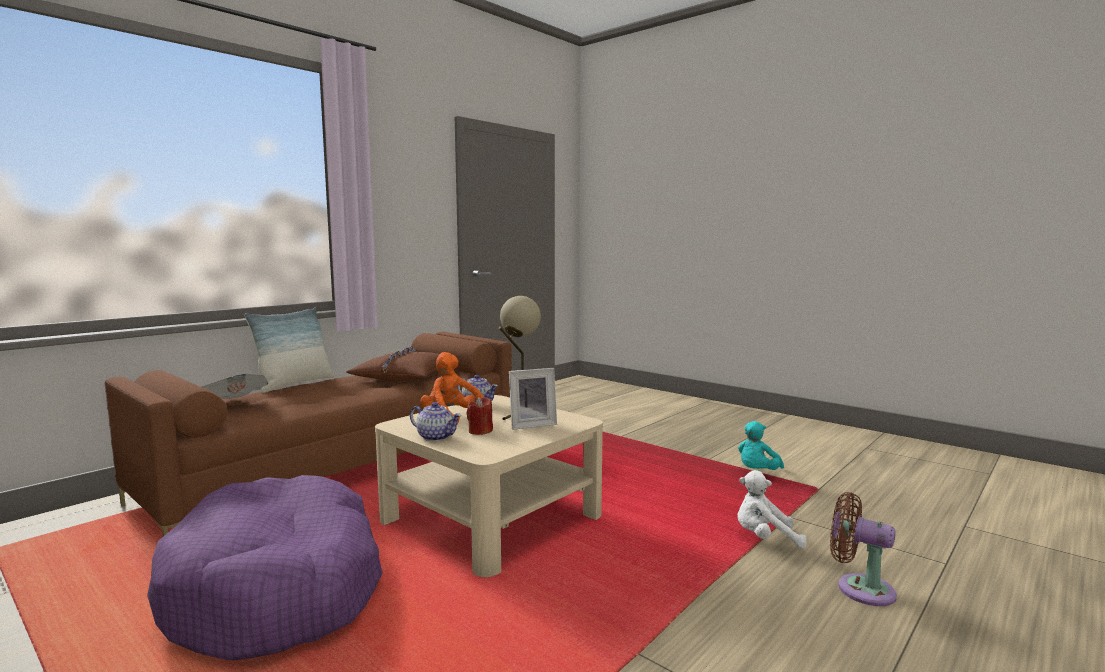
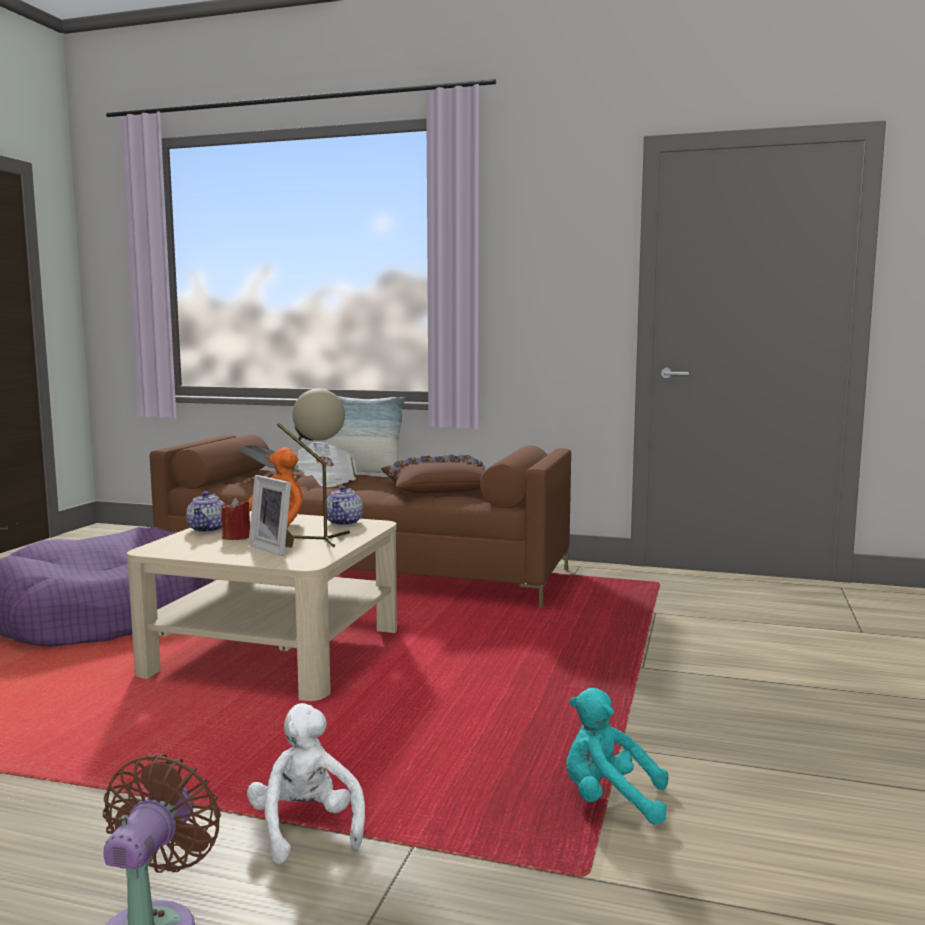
camera: 65 degrees right, 0 degrees up
none -> newspaper [296,442,357,487]

